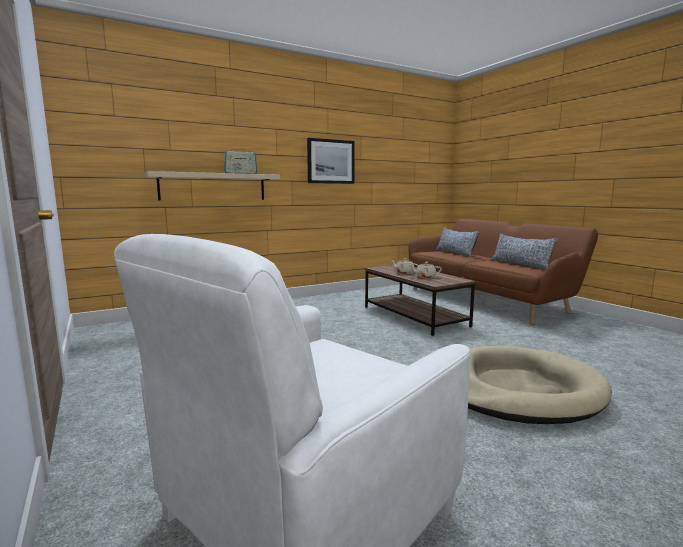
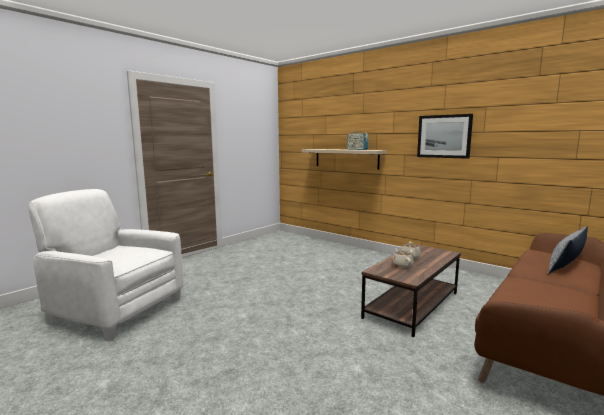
camera: 70 degrees right, 0 degrees up
beige dog bed [468,346,612,424] -> none
pillow [490,233,558,270] -> none

